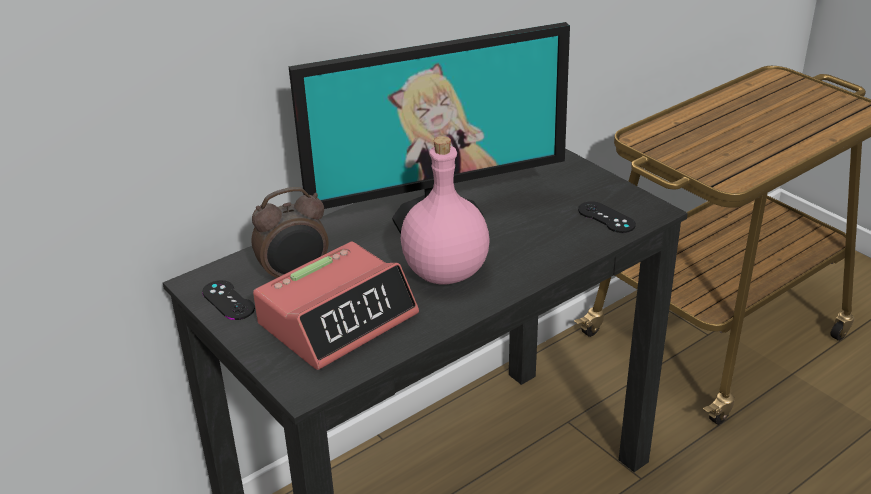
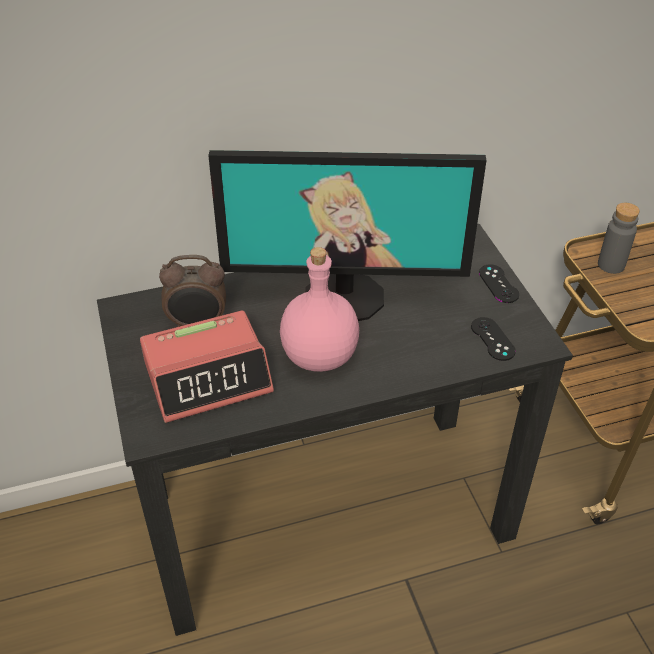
camera: 20 degrees right, 10 degrees up
black game controller [202,280,255,320] -> black game controller moved to [479,264,519,303]
none -> grey bottle [598,203,640,274]

